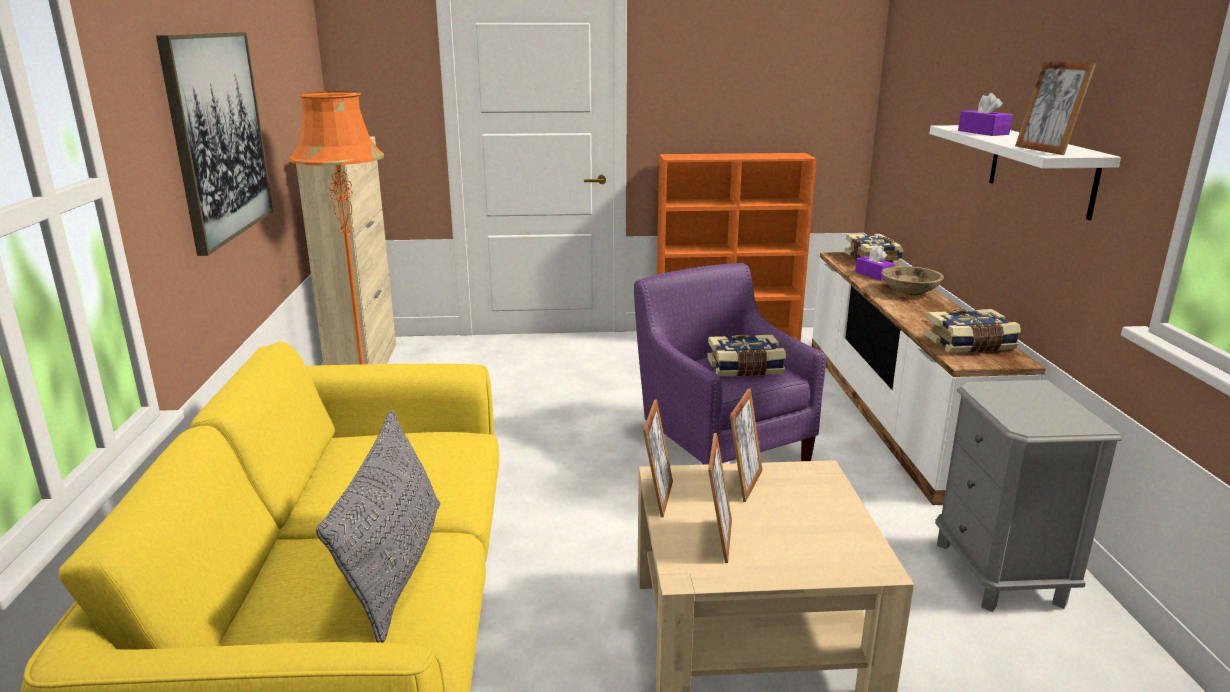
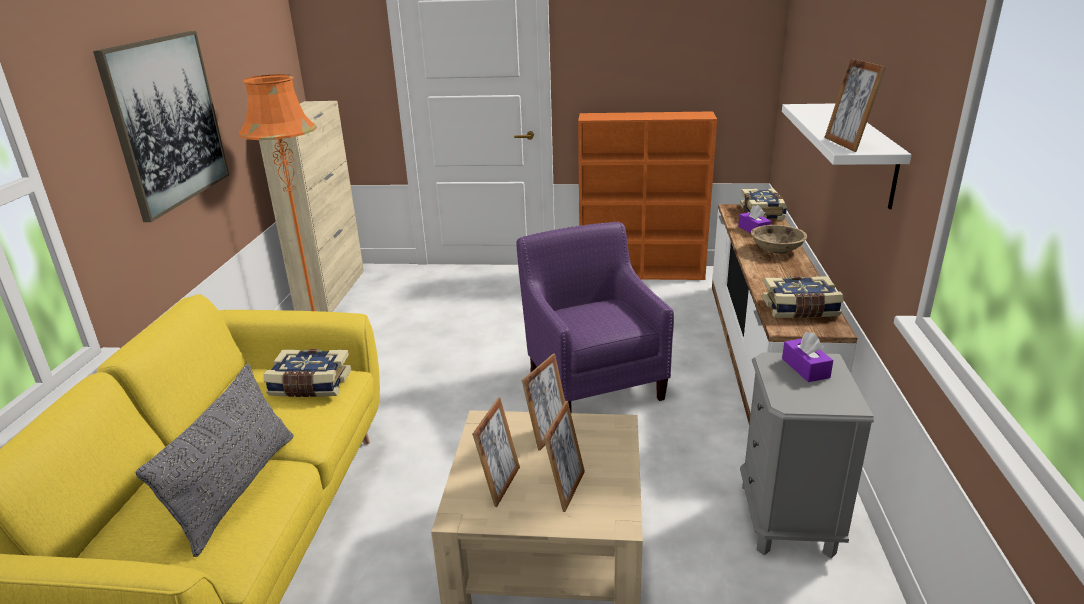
camera: 10 degrees right, 5 degrees up
picture frame [643,399,673,517] -> picture frame moved to [544,401,585,512]
book [707,335,786,376] -> book moved to [264,349,351,397]
purple tissue box [958,93,1013,136] -> purple tissue box moved to [782,332,833,382]

